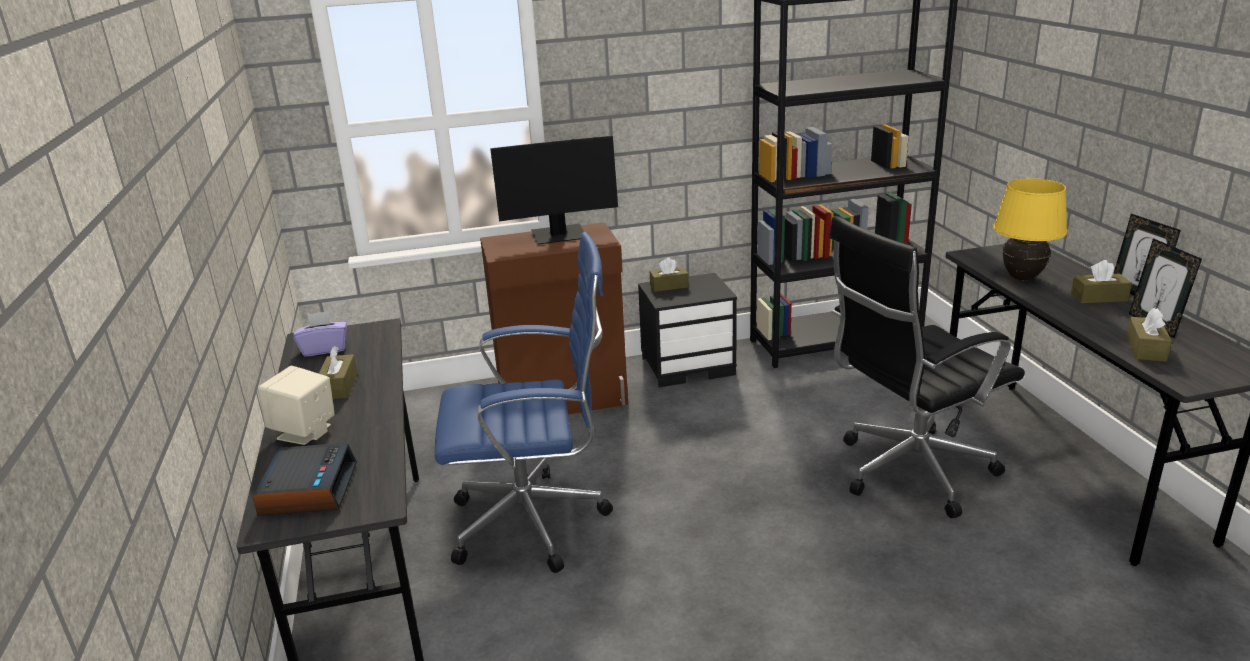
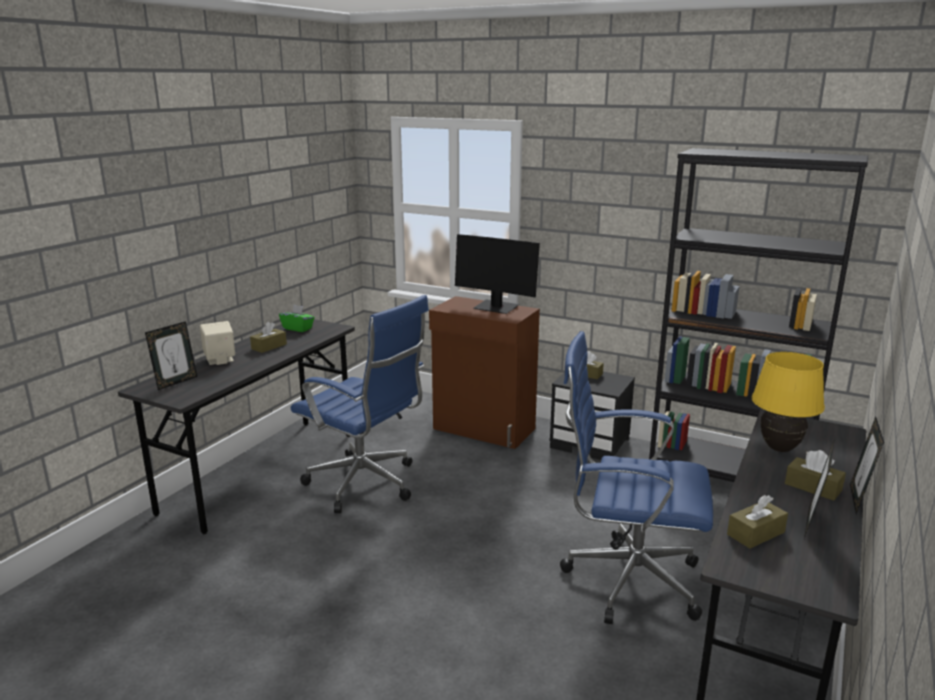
camera: 40 degrees right, 5 degrees down
alarm clock [253,443,357,516] -> picture frame [145,321,197,390]
purple tissue box [293,311,347,356] -> green tissue box [279,304,315,332]
black office chair [829,216,1025,518] -> blue office chair [560,331,713,624]

